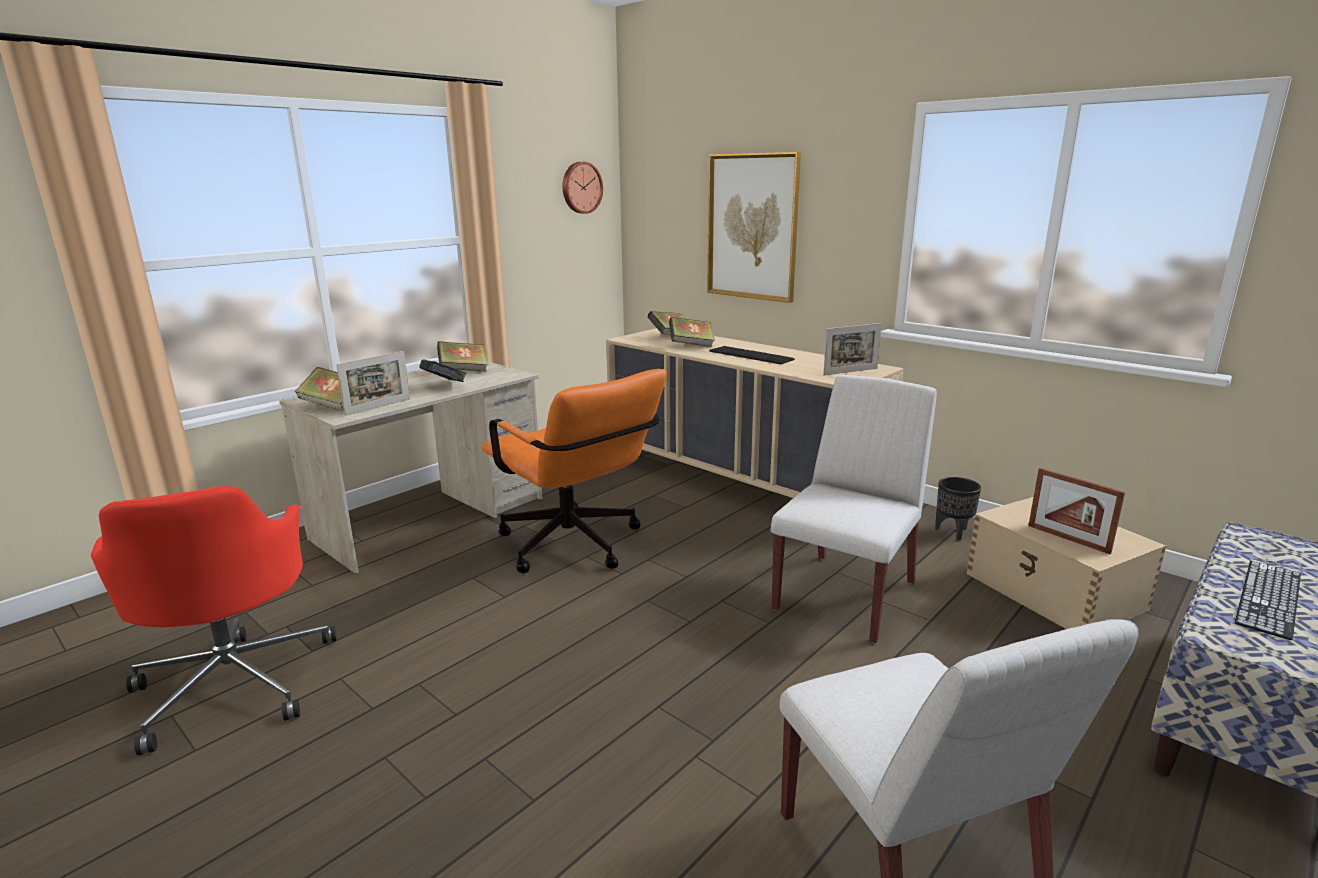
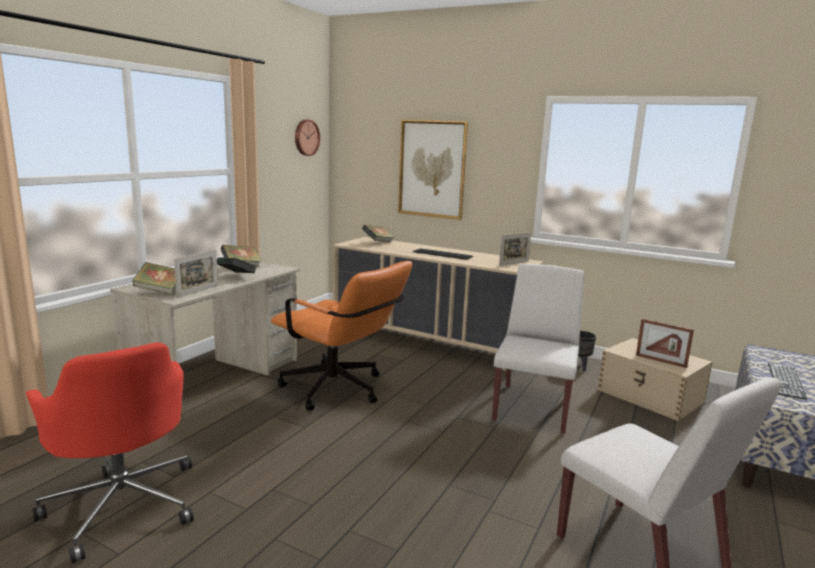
camera: 15 degrees left, 5 degrees down
book [669,317,715,347] -> none

